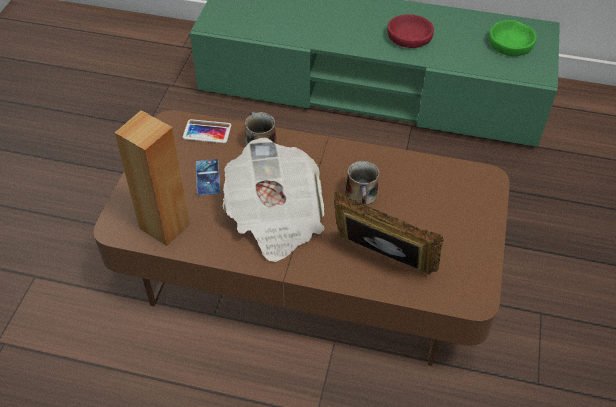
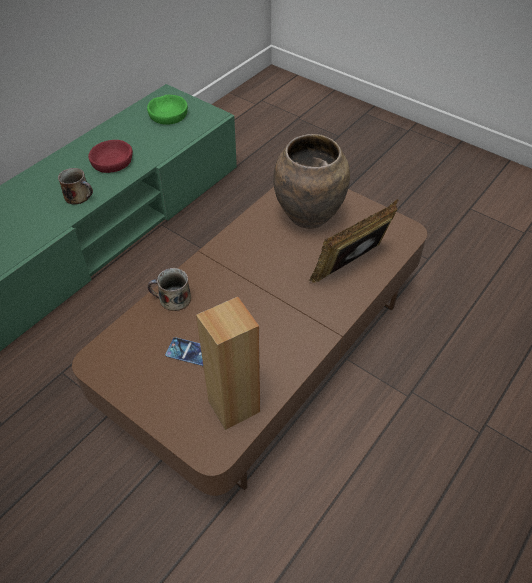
camera: 65 degrees left, 0 degrees up
phone [183,119,231,143] -> none
newspaper [223,138,324,262] -> none
mug [345,161,380,205] -> mug moved to [58,168,93,204]
none -> brown vase [273,134,350,229]

